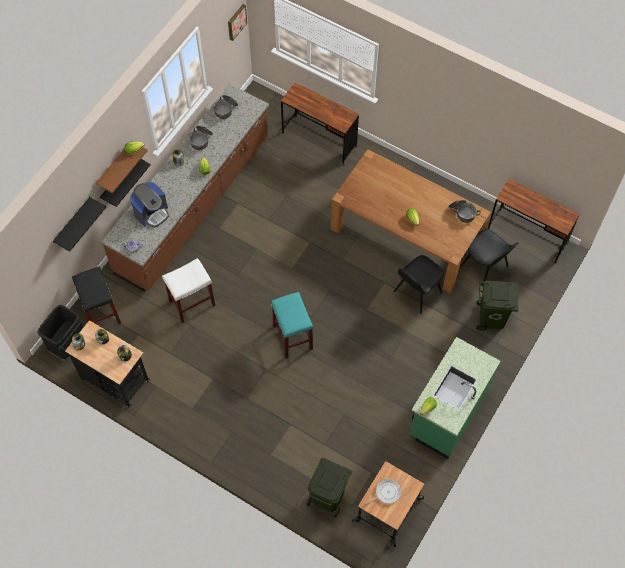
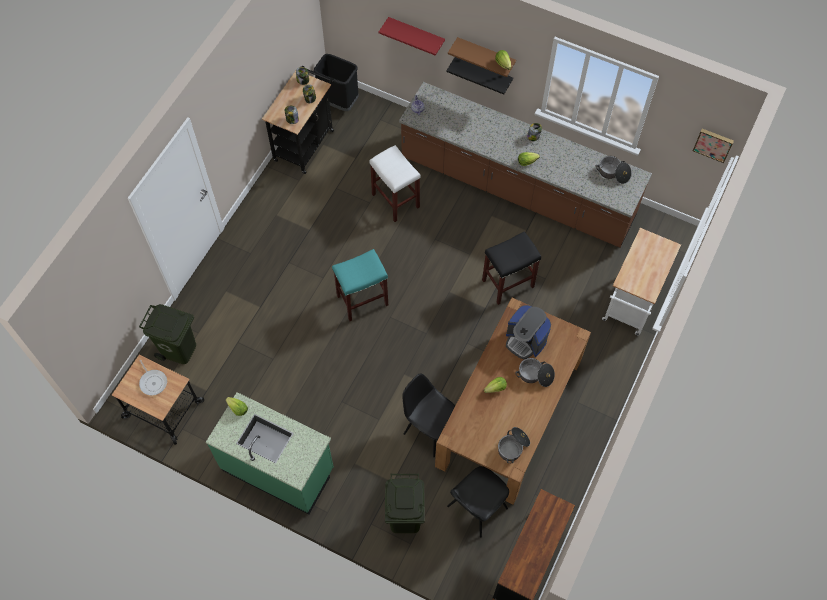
camera: 85 degrees right, 0 degrees up
black shelf [53,197,106,252] -> red shelf [379,17,445,56]
black stool [72,267,121,324] -> black stool moved to [482,231,541,305]
coffee machine [130,182,169,227] -> coffee machine moved to [506,305,551,360]
cooking pot [189,126,213,150] -> cooking pot moved to [515,358,555,387]
brown desk [281,82,359,165] -> white cart [602,228,681,336]

